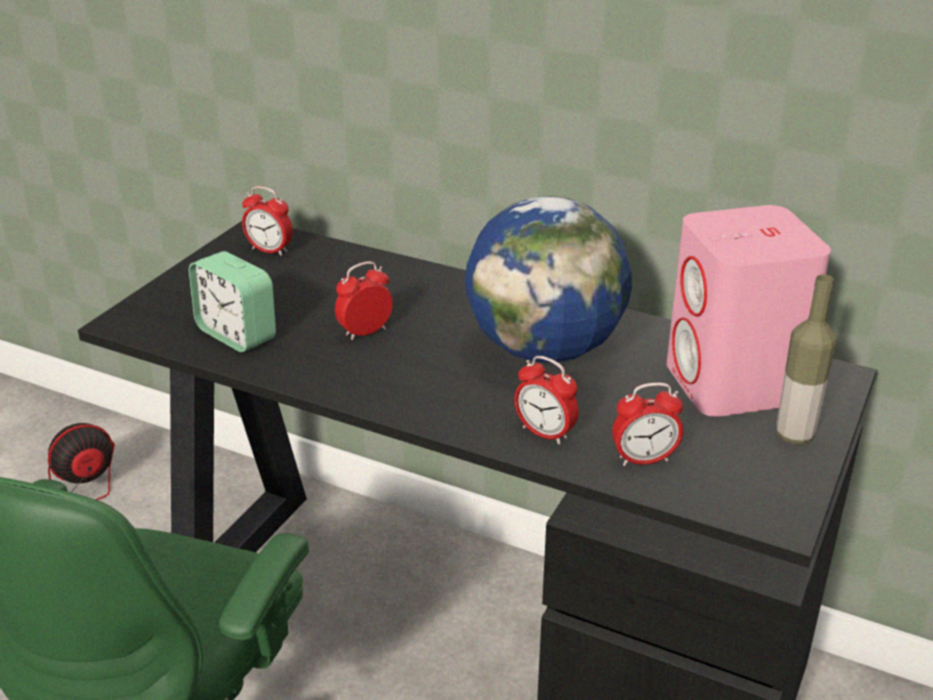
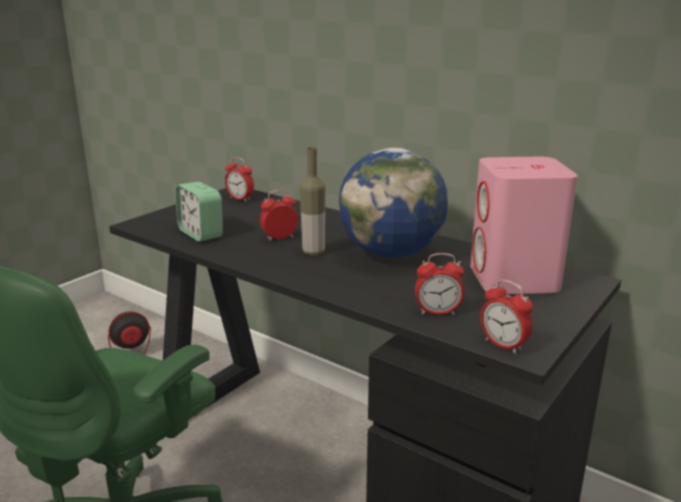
camera: 10 degrees right, 10 degrees down
alarm clock [514,356,579,444] -> alarm clock moved to [480,279,533,354]
bottle [776,275,836,444] -> bottle moved to [300,147,325,255]

